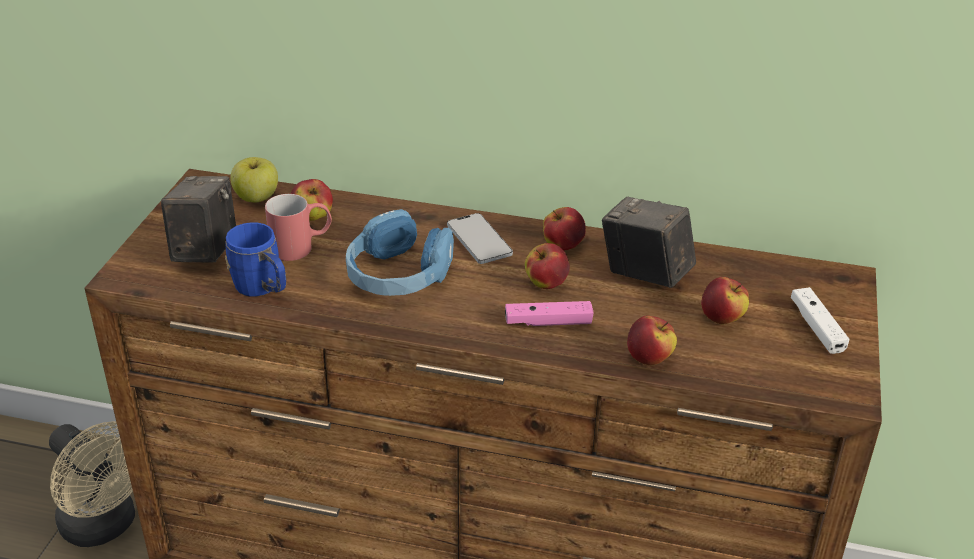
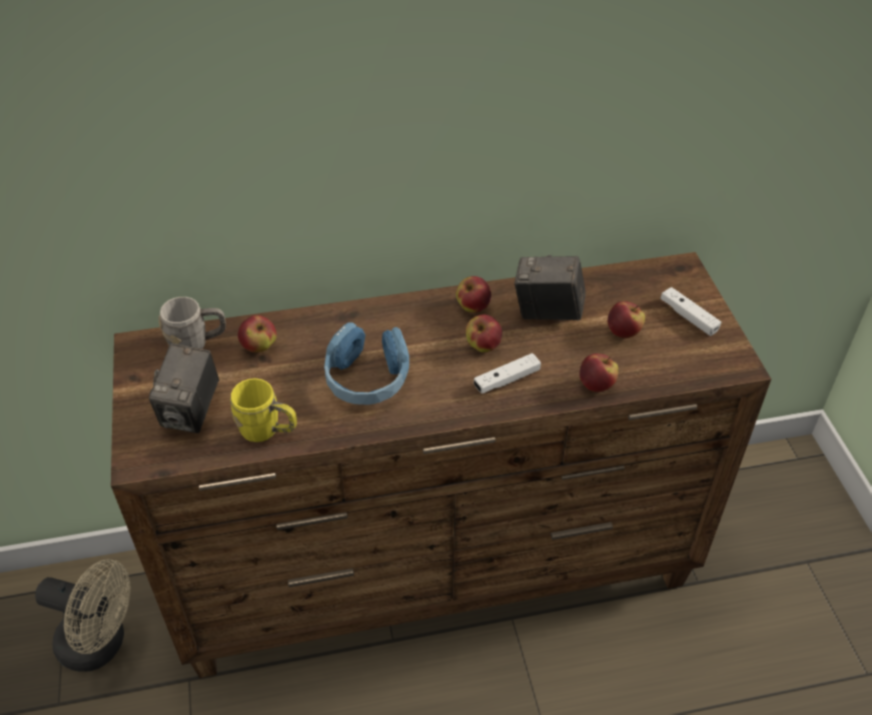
camera: 25 degrees left, 10 degrees up
camera [161,176,236,263] -> camera turned 150 degrees counterclockwise [149,343,219,433]
blue mug [225,222,286,297] -> yellow mug [230,378,297,442]
apple [230,157,278,202] -> grey mug [158,297,226,349]
red mug [265,194,332,261] -> none
phone [447,213,513,264] -> none
pink game controller [505,301,593,326] -> white game controller [474,353,541,394]

